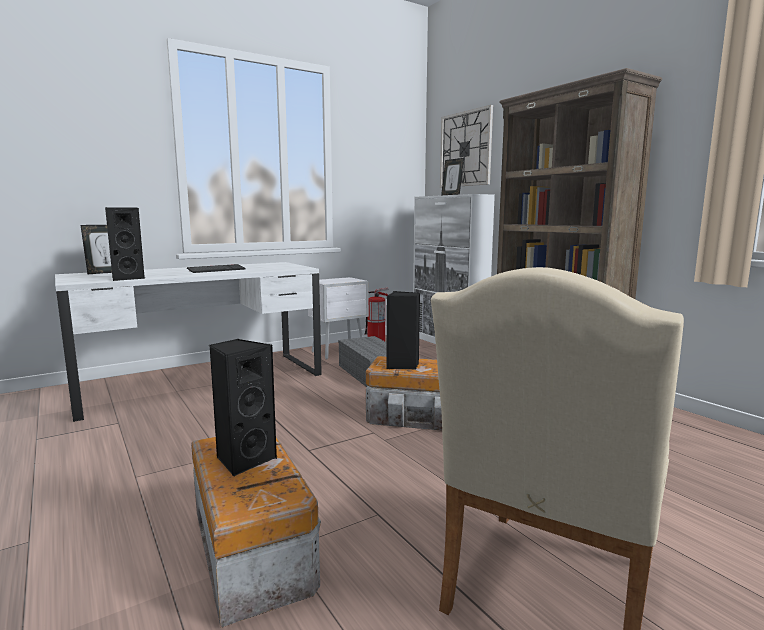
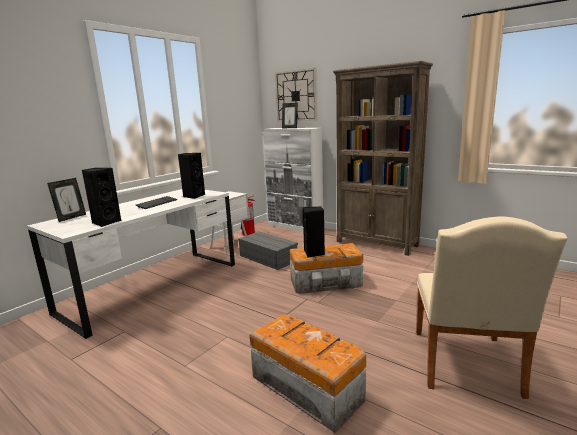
camera: 20 degrees left, 5 degrees up
black speaker [209,339,277,477] -> black speaker moved to [178,153,205,199]

